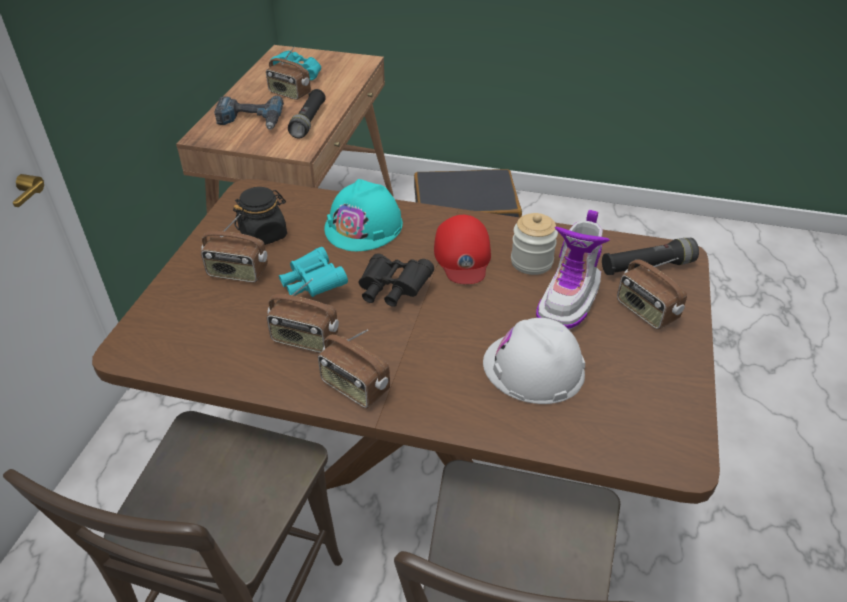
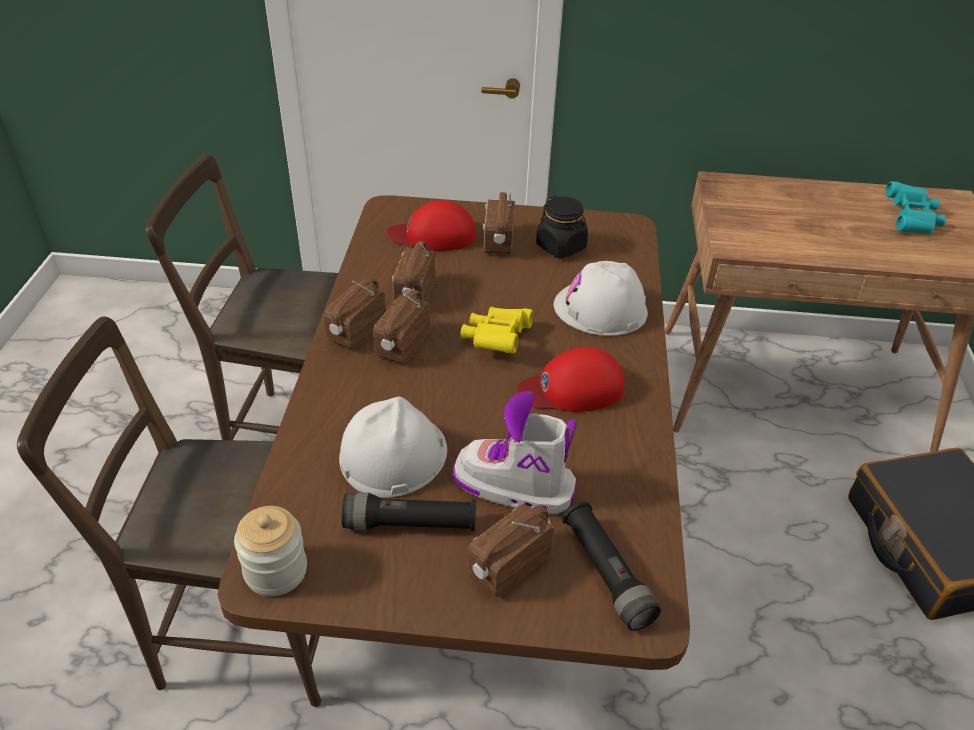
camera: 80 degrees right, 0 degrees up
power drill [214,96,284,130] -> none
radio [266,47,311,100] -> radio moved to [373,290,430,364]
turquoise binoculars [279,247,348,297] -> none
black flashlight [288,89,326,138] -> black flashlight moved to [342,492,476,531]
turquoise hard hat [324,179,403,251] -> white hard hat [554,261,648,336]
black binoculars [359,253,434,307] -> yellow binoculars [461,307,533,353]
jar [511,213,558,275] -> jar moved to [234,506,307,596]
none -> red cap [386,200,476,251]

